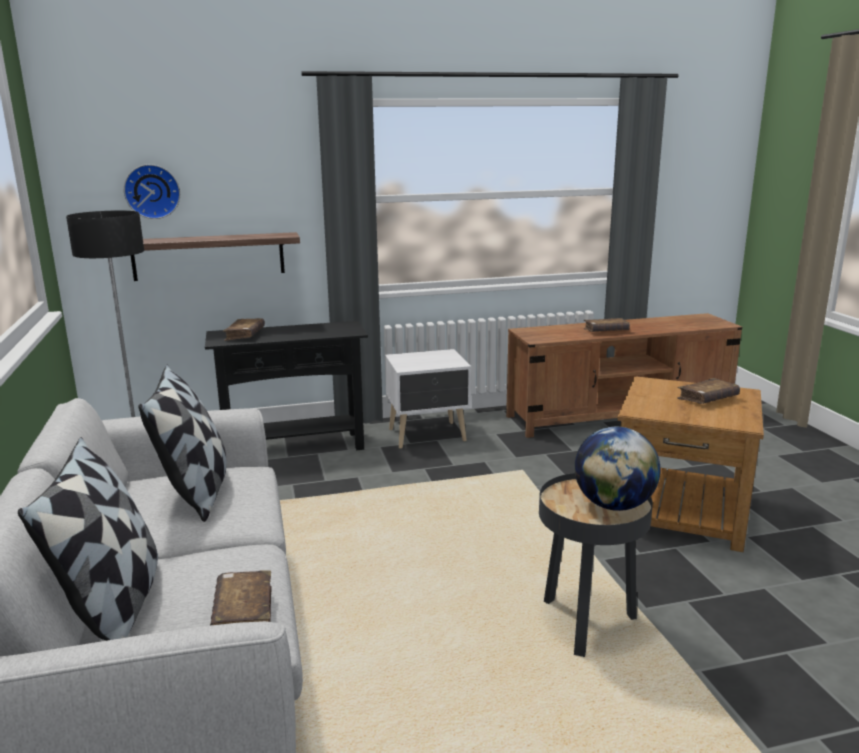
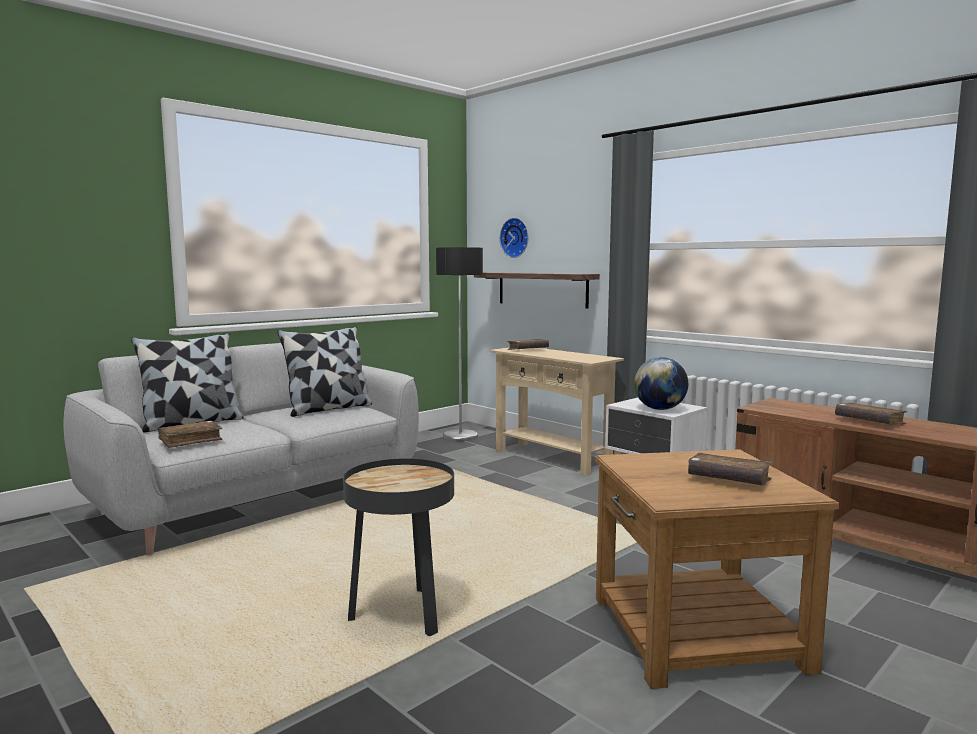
camera: 60 degrees right, 10 degrees down
black console table [205,321,368,450] -> beige console table [489,347,624,476]
globe [574,427,660,511] -> globe moved to [634,357,688,410]

